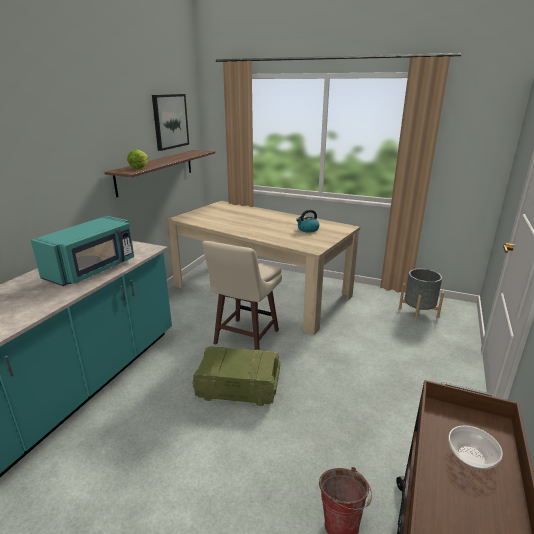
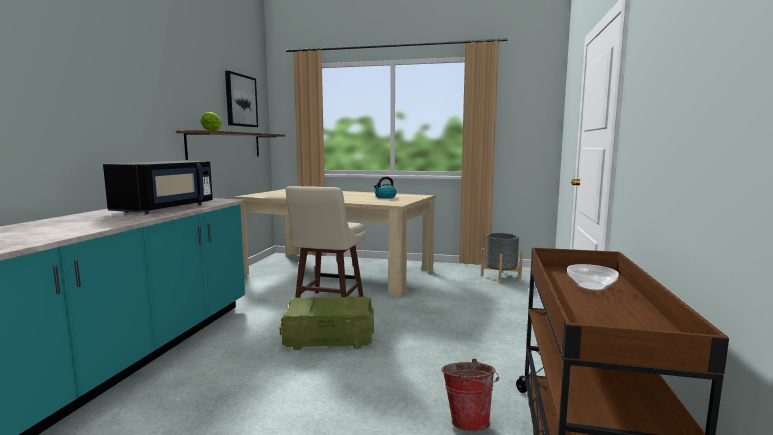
camera: 10 degrees left, 15 degrees down
turquoise microwave [31,216,134,286] -> black microwave [103,161,213,214]

